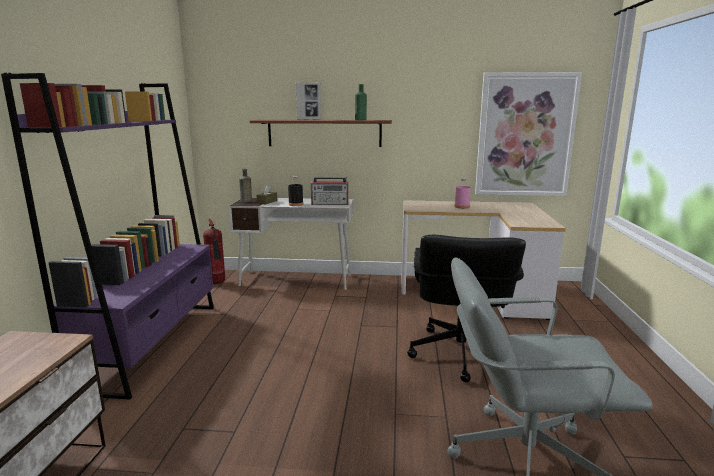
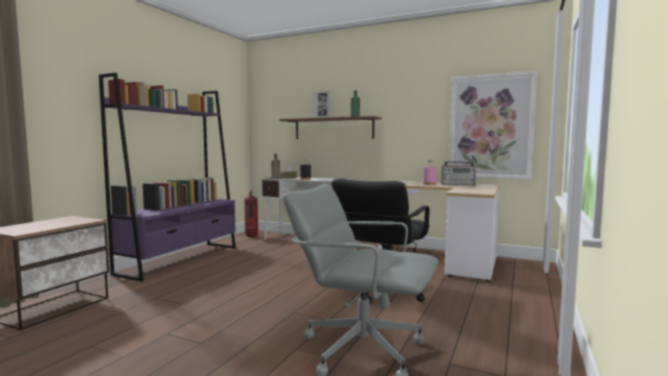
camera: 20 degrees right, 10 degrees down
radio [311,177,349,205] -> radio moved to [441,161,476,186]

